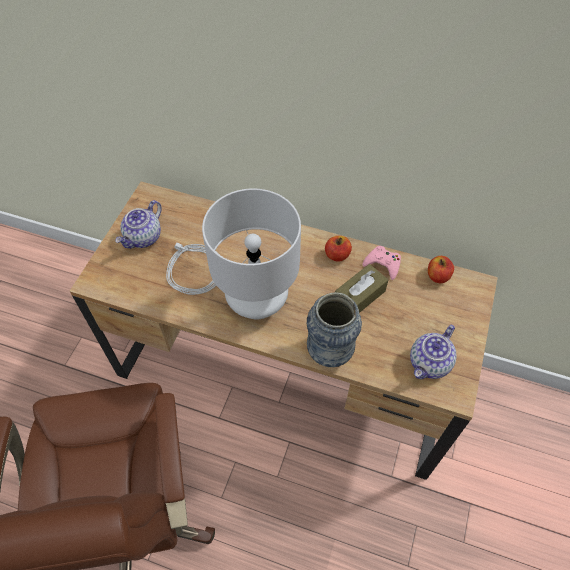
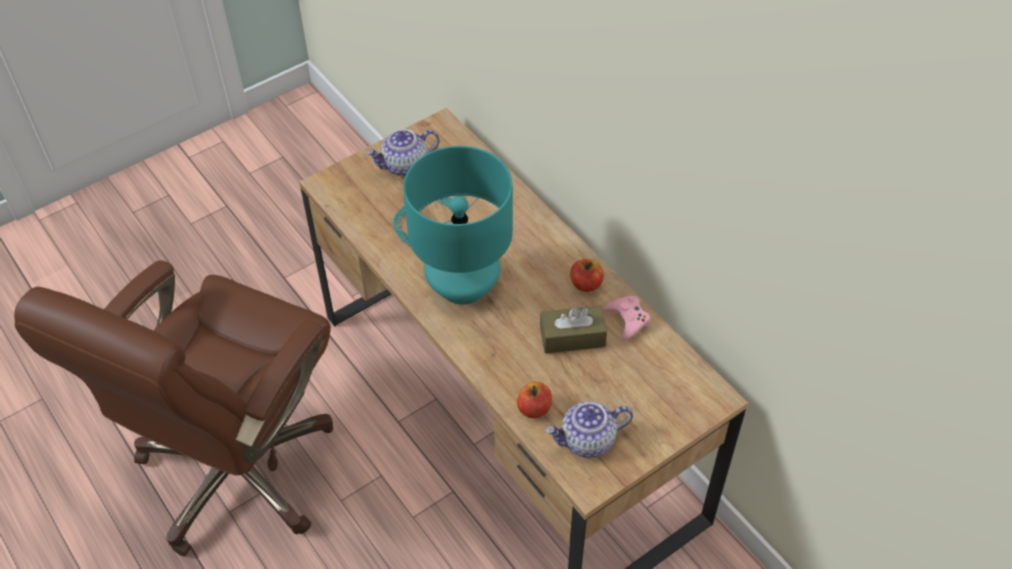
camera: 35 degrees right, 5 degrees down
white table lamp [166,188,301,319] -> turquoise table lamp [393,146,513,305]
vase [307,292,362,367] -> none
apple [428,256,454,283] -> apple moved to [517,382,552,418]

